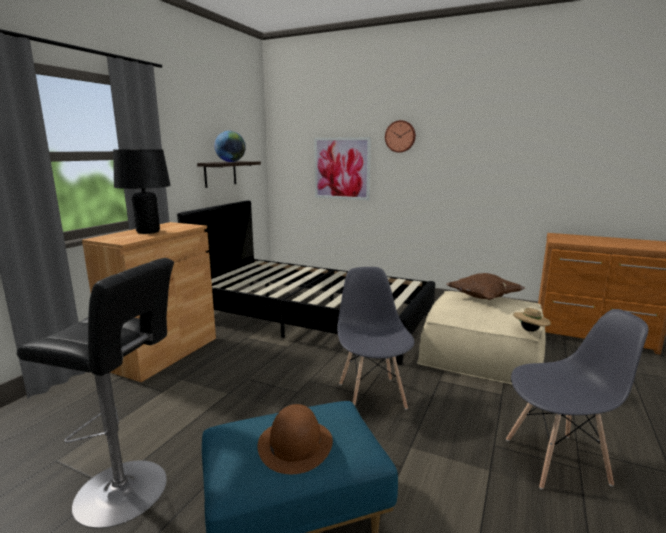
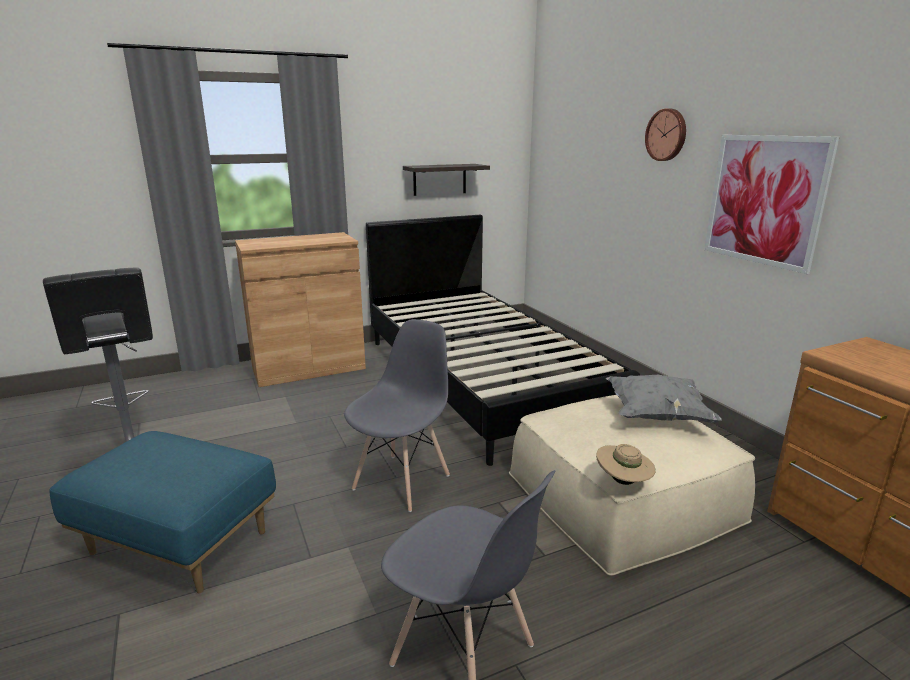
camera: 40 degrees right, 5 degrees up
black table lamp [113,149,171,234] -> none
globe [214,131,246,162] -> none
brown hat [257,404,333,474] -> none
picture [314,137,371,200] -> picture moved to [704,135,840,274]
brown pillow [446,273,524,300] -> grey pillow [606,375,722,423]

